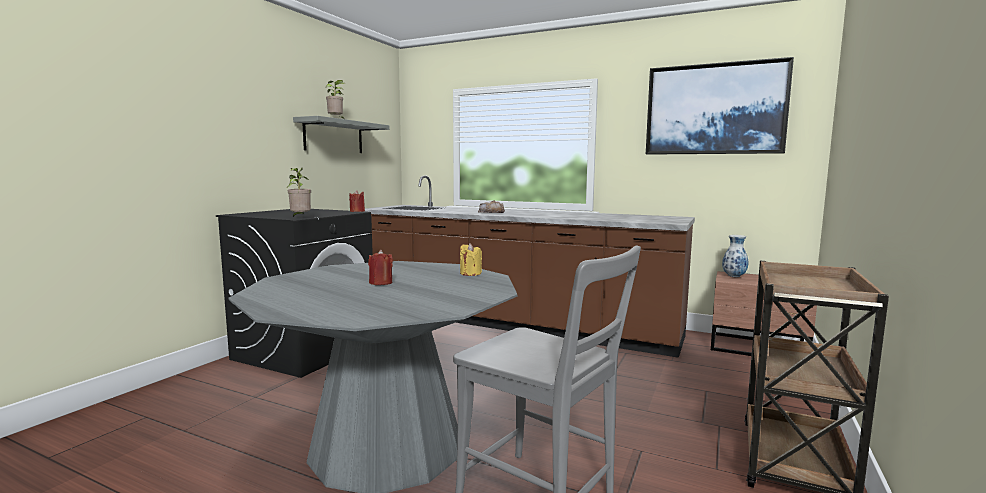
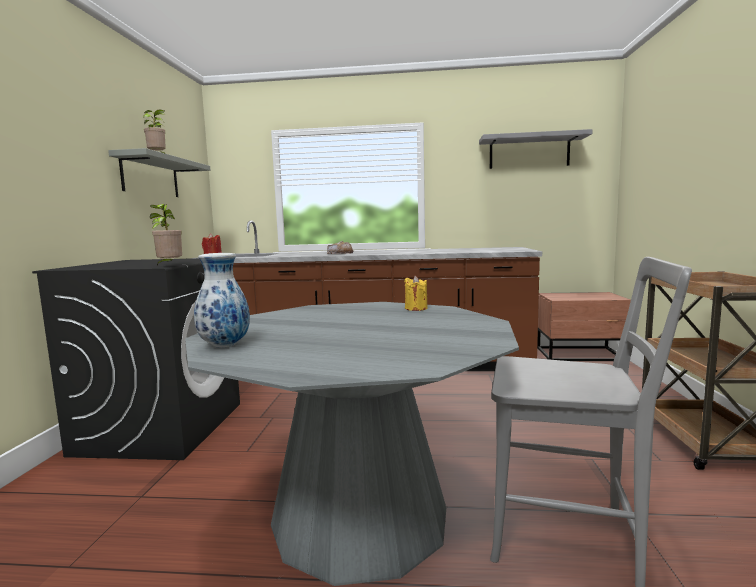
camera: 20 degrees left, 0 degrees up
red candle [368,250,393,285] -> none
picture [646,57,794,155] -> grey shelf [479,129,593,169]
vase [722,235,748,277] -> vase moved to [194,253,250,347]

